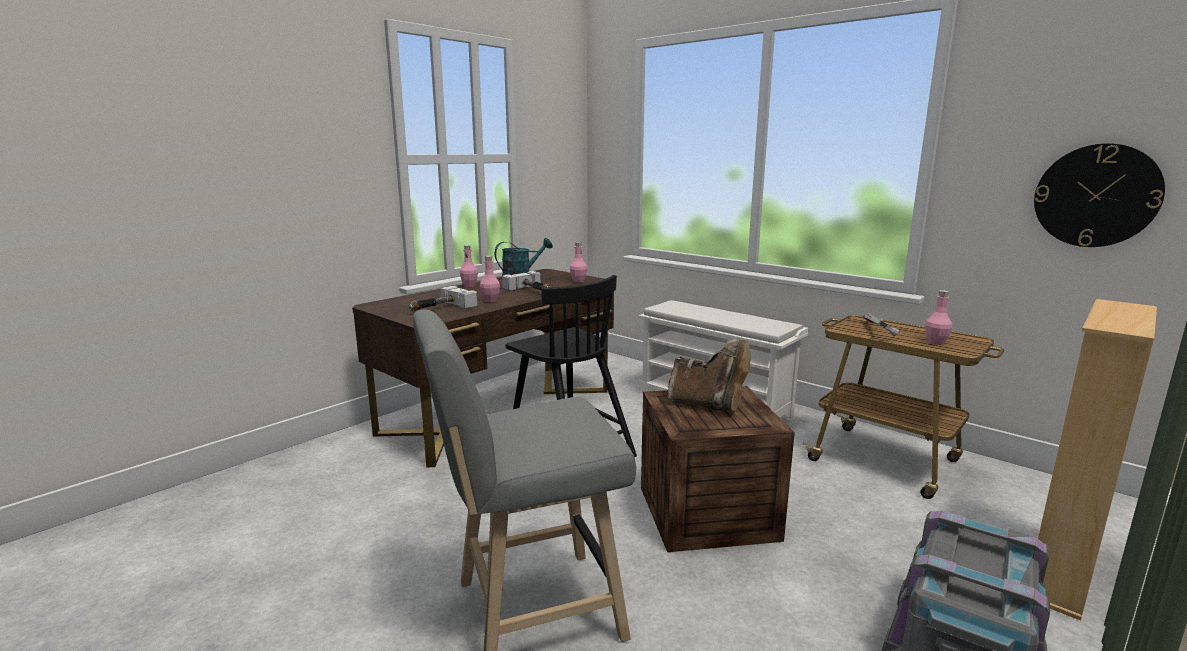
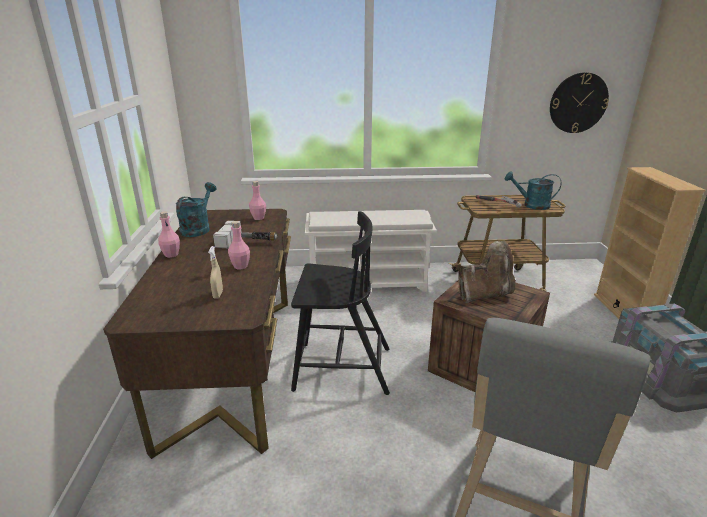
camera: 45 degrees left, 10 degrees up
hammer [409,286,478,311] -> beige spray bottle [208,246,223,299]
pink bottle [925,290,952,345] -> turquoise watering can [504,171,561,210]

